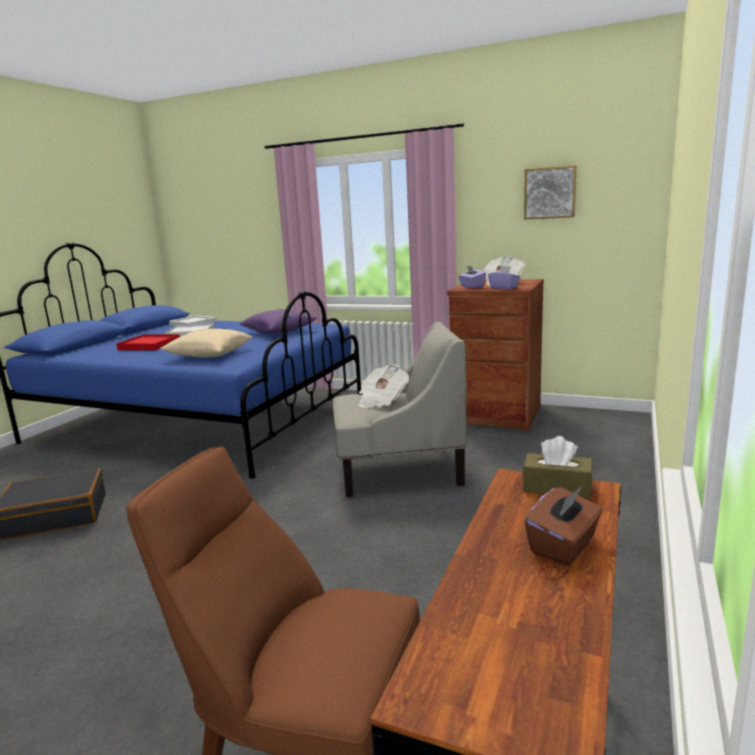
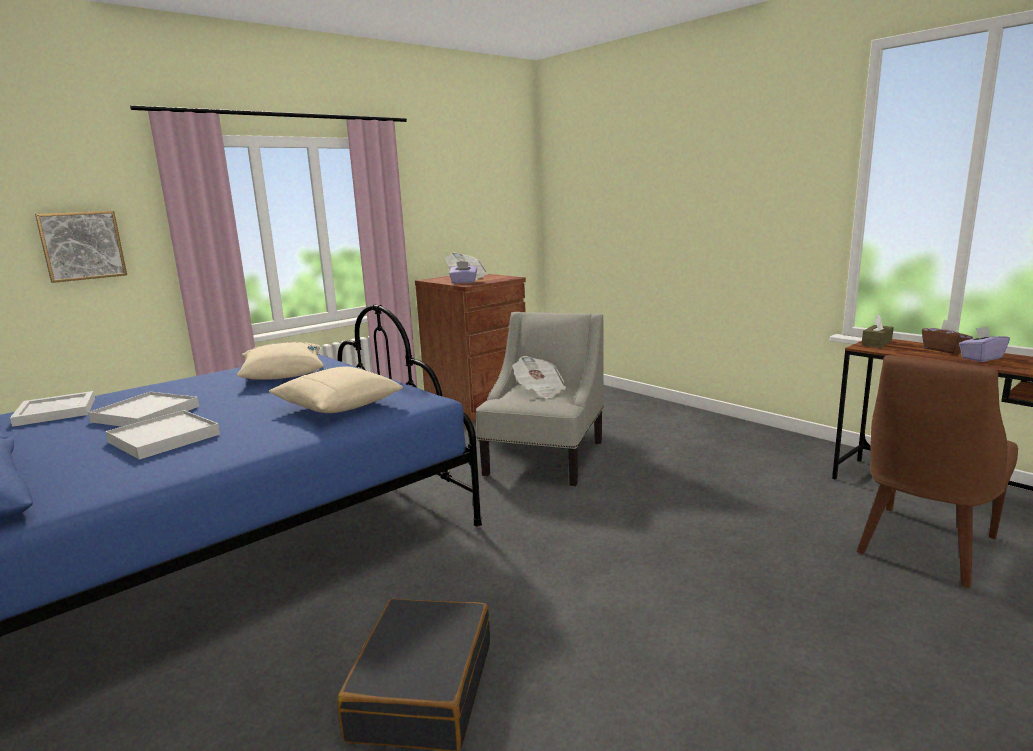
camera: 65 degrees left, 0 degrees up
red tray [116,334,180,350] -> white tray [105,410,220,460]
purple pillow [240,309,317,334] -> beige pillow [237,342,324,380]
purple tissue box [488,266,520,289] -> purple tissue box moved to [959,326,1010,362]
picture [524,165,577,219] -> picture moved to [35,211,127,283]

